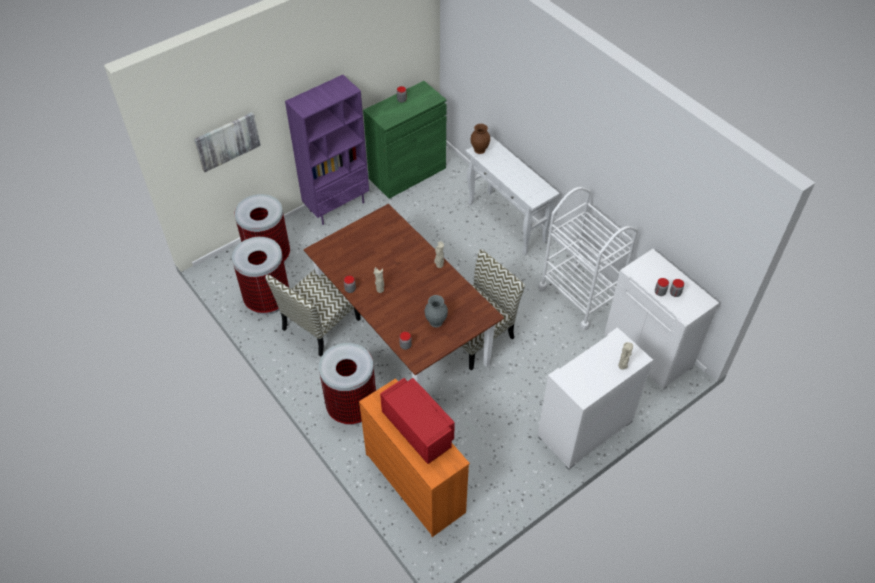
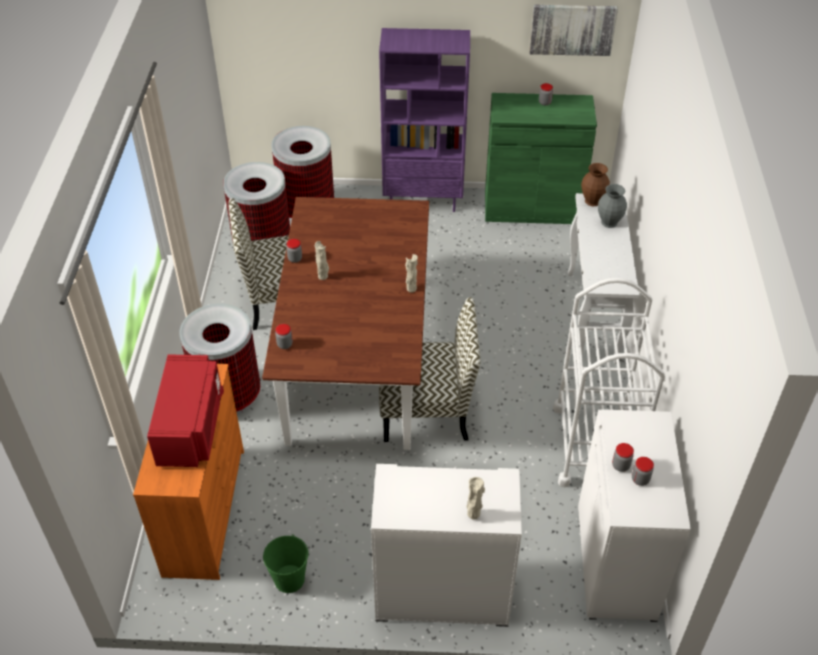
camera: 40 degrees right, 5 degrees down
picture [194,112,261,172] -> picture moved to [529,4,618,56]
grey vase [424,295,448,328] -> grey vase moved to [598,184,627,228]
none -> green bucket [263,534,309,593]

